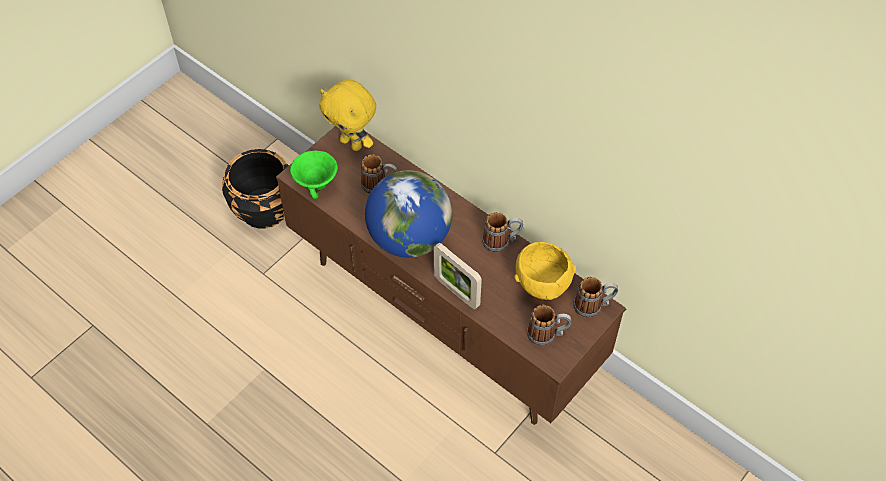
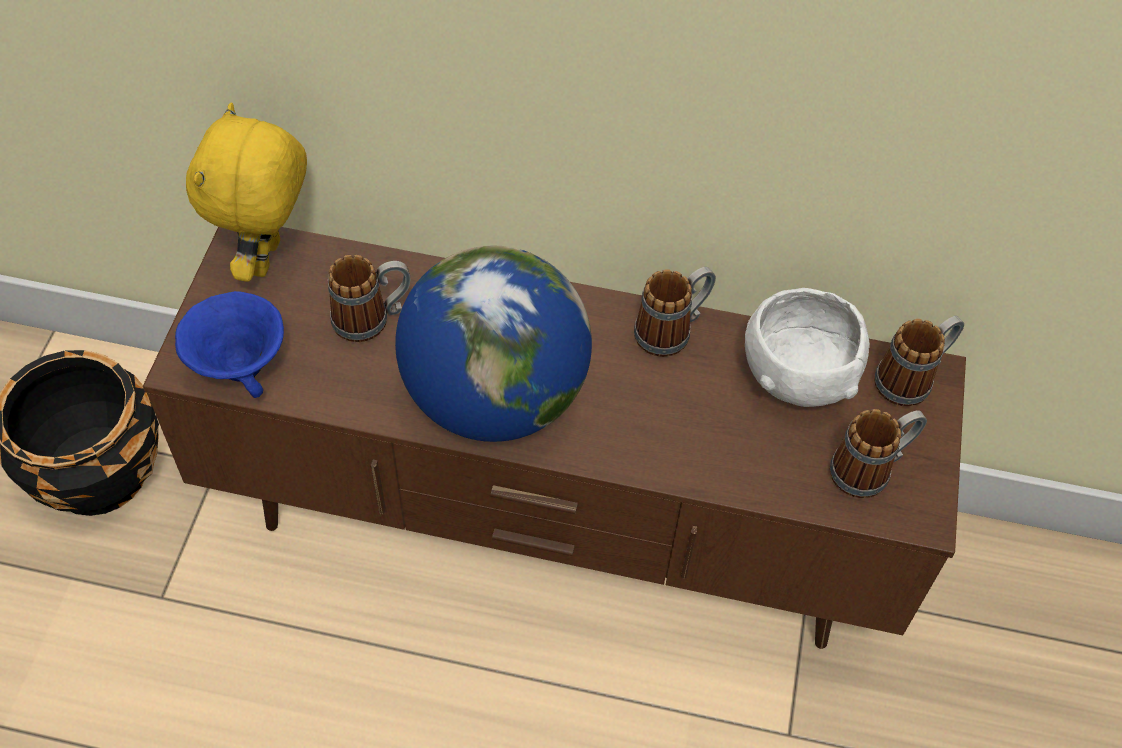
camera: 30 degrees left, 0 degrees up
green bowl [290,150,338,199] -> blue bowl [175,291,284,398]
yellow plush toy [319,80,376,151] -> yellow plush toy turned 90 degrees clockwise [186,103,307,282]
picture frame [433,243,482,310] -> none
yellow bowl [515,241,576,300] -> white bowl [745,288,870,407]

